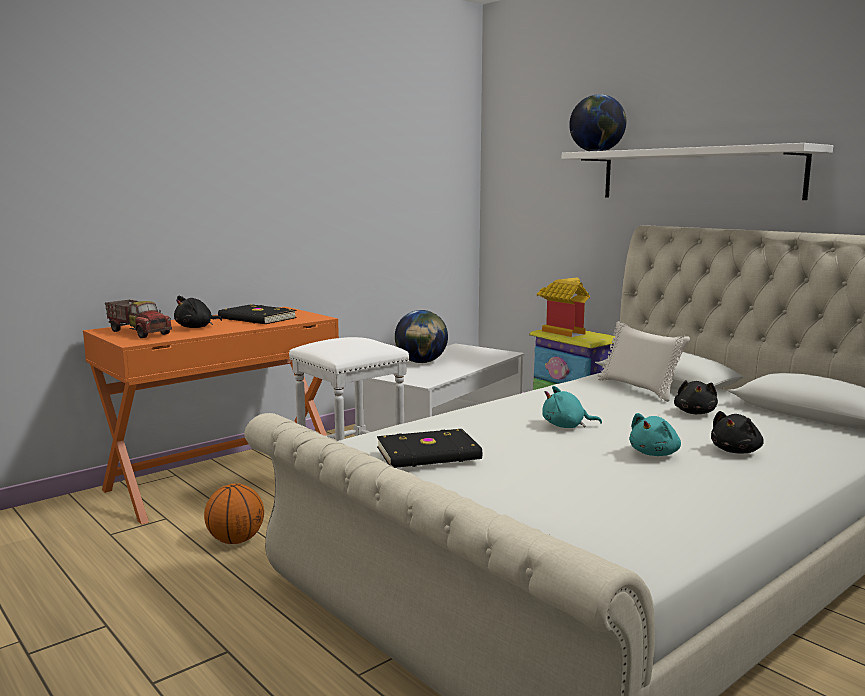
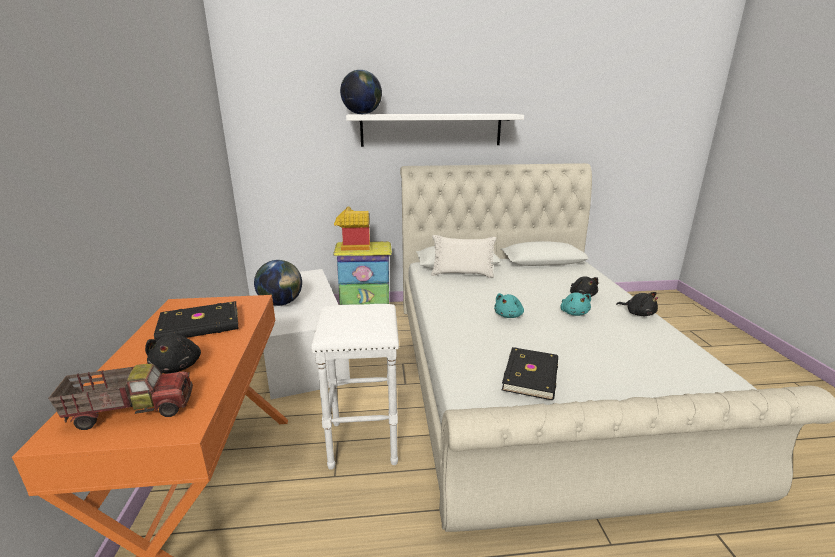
camera: 55 degrees left, 10 degrees up
basketball [204,483,264,544] -> none
black plush toy [674,380,718,414] -> black plush toy moved to [616,292,658,316]

